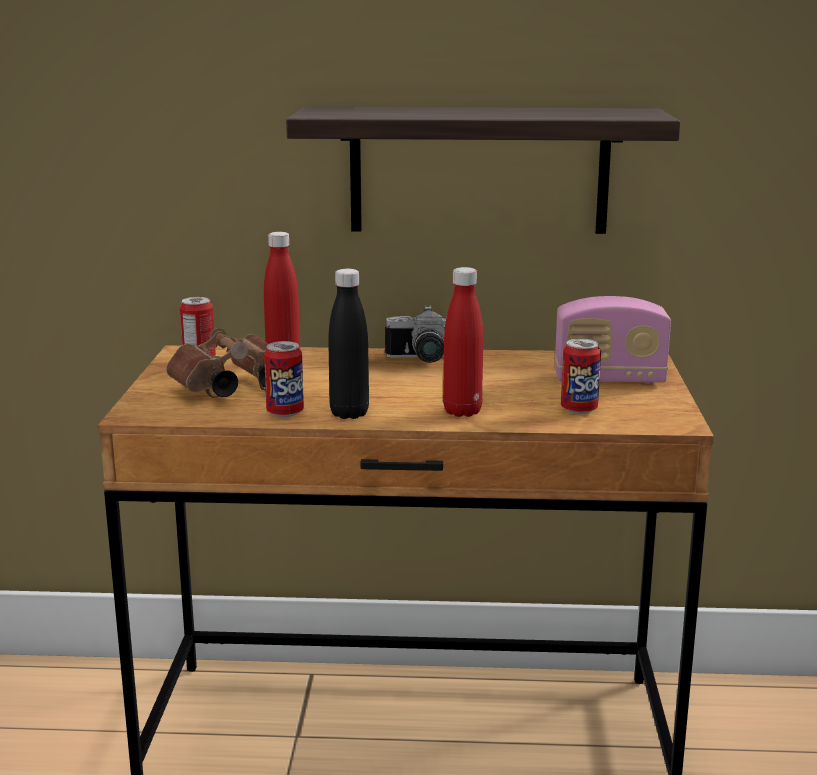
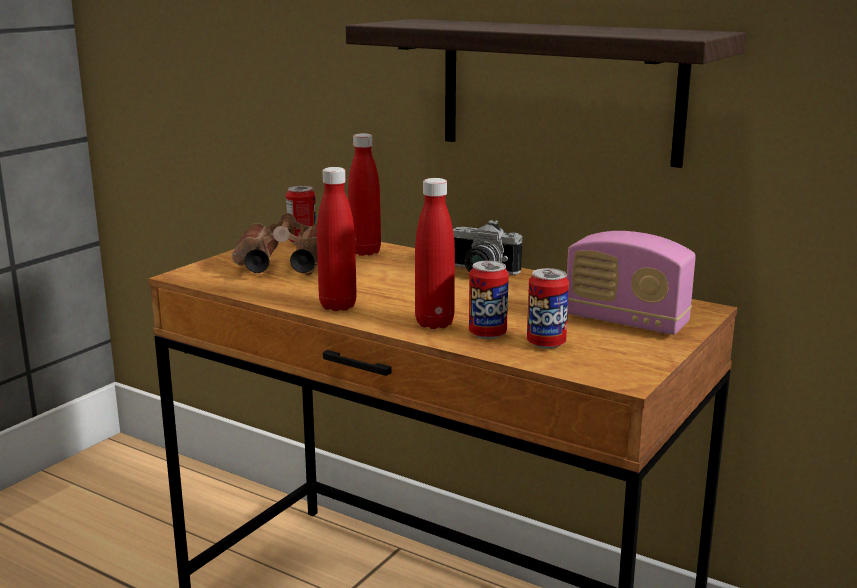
camera: 30 degrees right, 0 degrees up
can [264,341,304,417] -> can moved to [469,261,509,339]
black bottle [328,269,369,419] -> red bottle [317,167,357,311]

